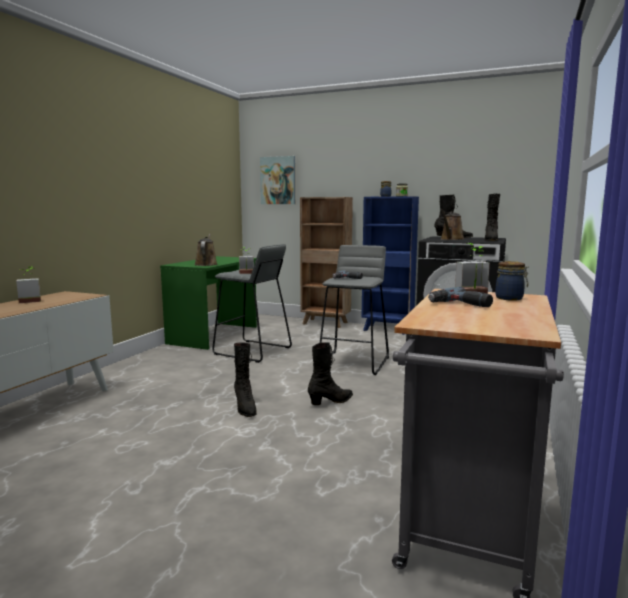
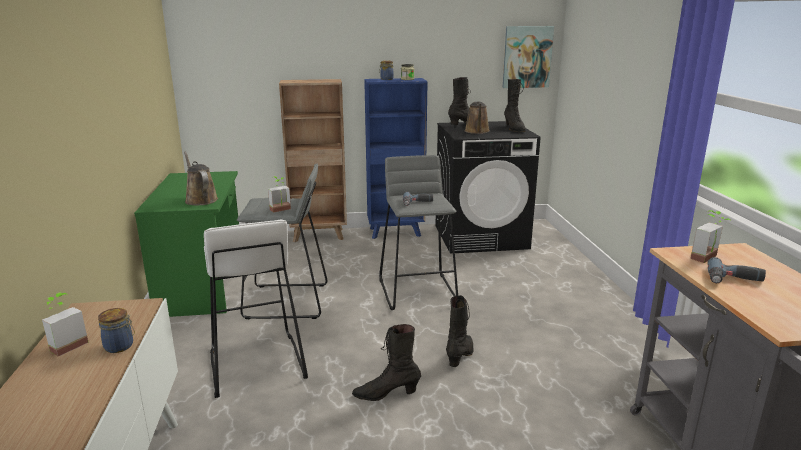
camera: 30 degrees left, 10 degrees up
black boot [234,342,257,417] -> black boot turned 135 degrees clockwise [352,324,421,401]
picture [260,156,295,204] -> picture moved to [503,26,554,88]
jar [495,261,529,301] -> jar moved to [98,308,135,353]
none -> white stool [204,220,308,398]

